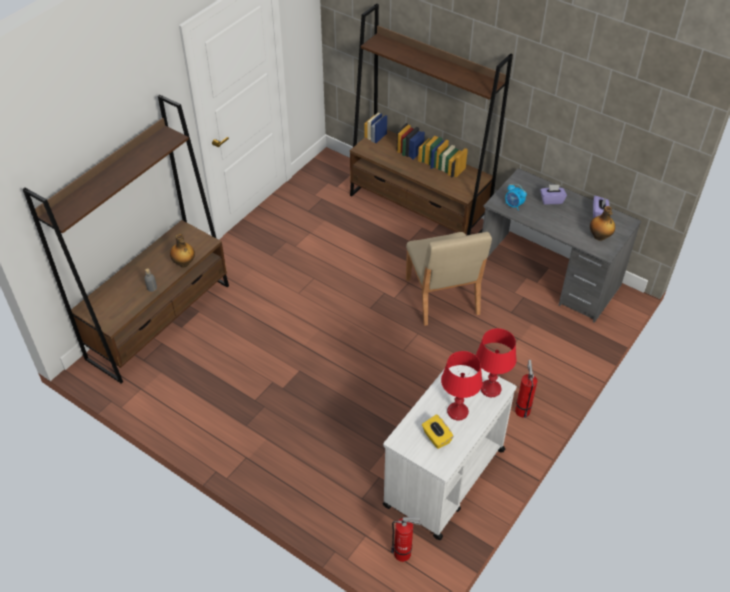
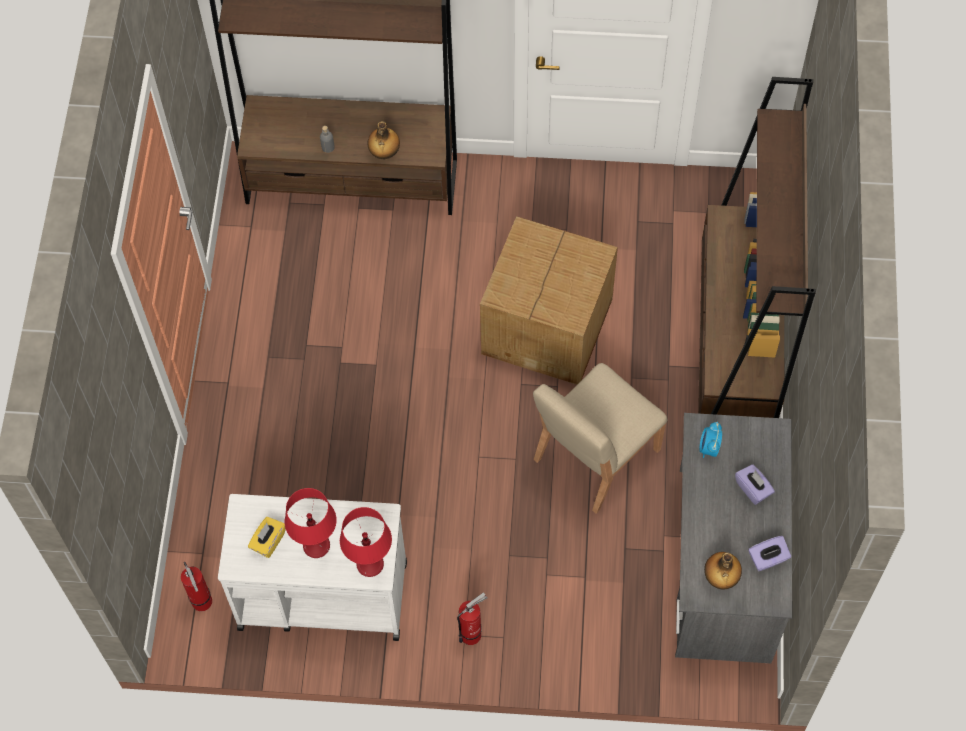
camera: 60 degrees right, 15 degrees up
none -> cardboard box [480,216,618,385]

